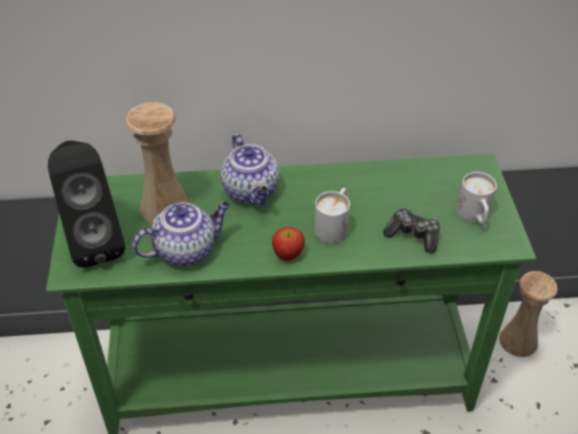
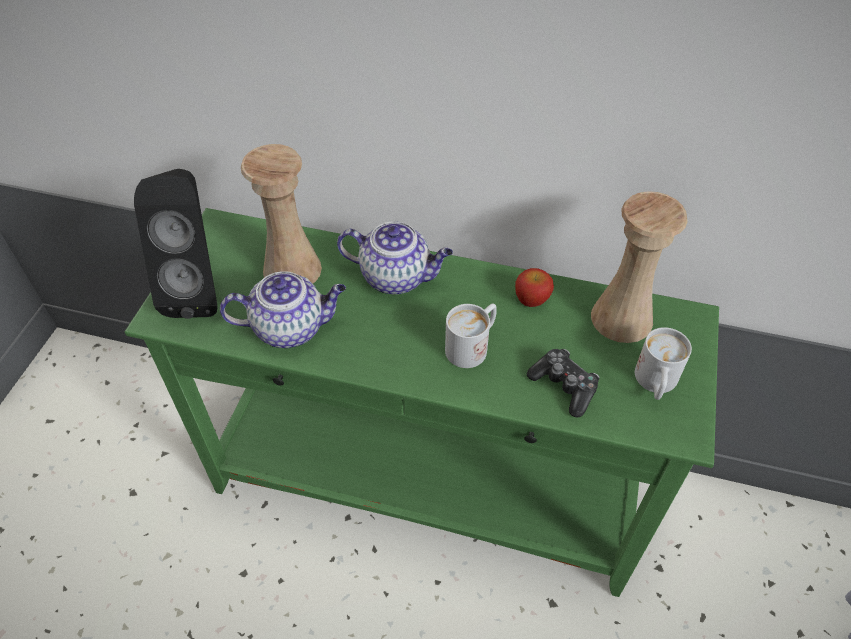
camera: 20 degrees right, 5 degrees up
teapot [221,134,280,206] -> teapot turned 75 degrees counterclockwise [337,221,453,294]
apple [272,227,305,261] -> apple moved to [515,268,554,307]
beige vase [499,271,558,357] -> beige vase moved to [591,191,688,343]

